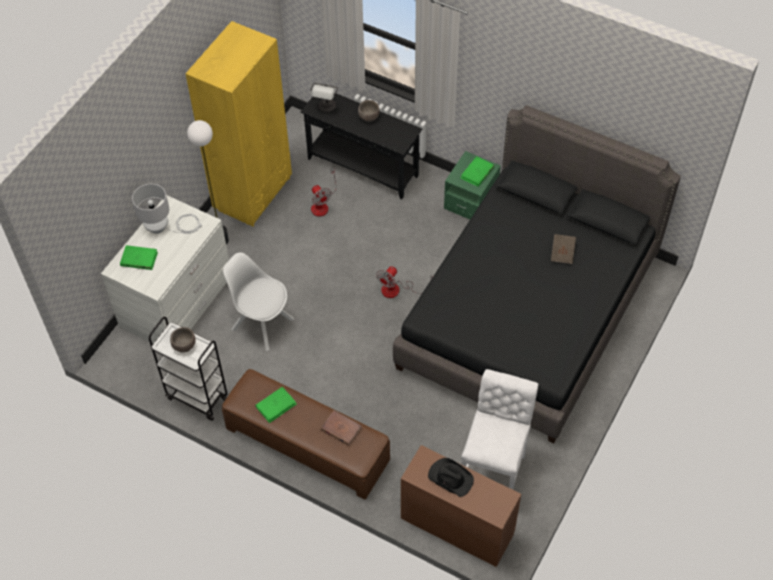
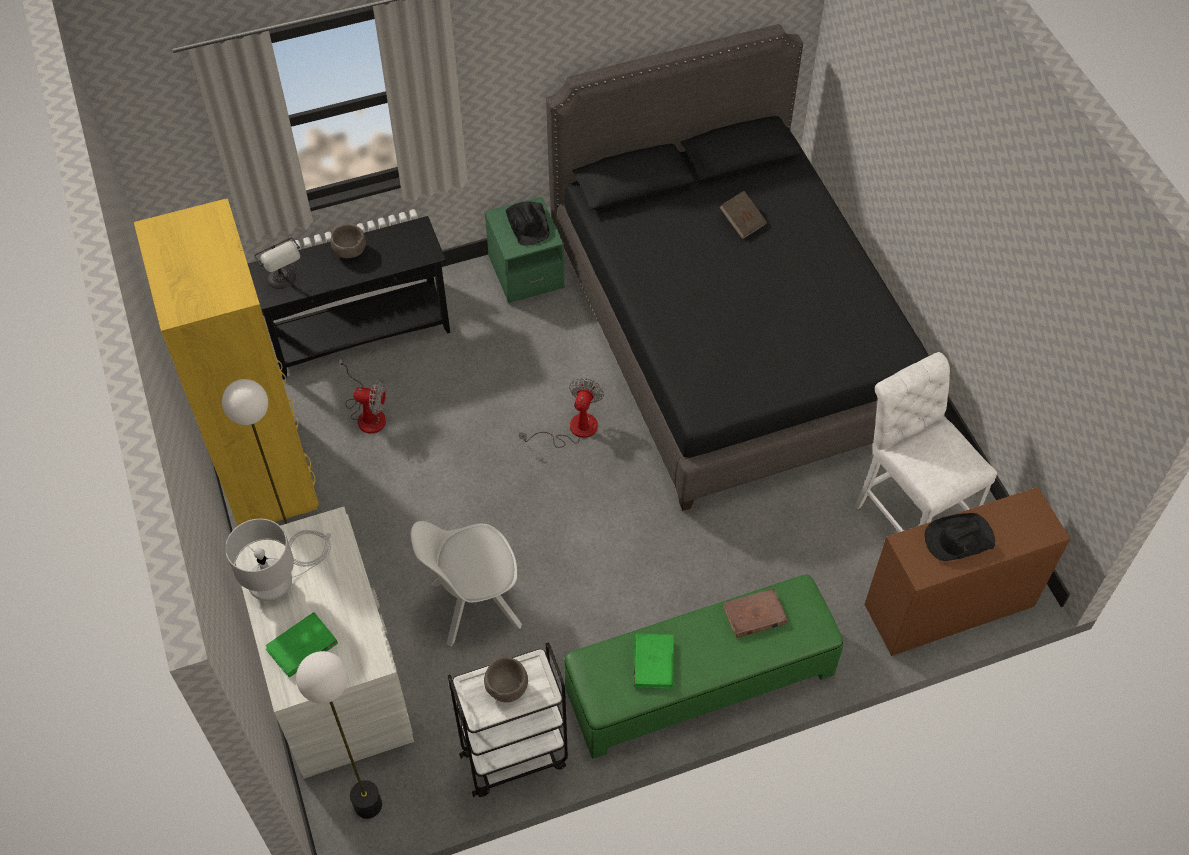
camera: 50 degrees left, 0 degrees up
brown bench [222,369,390,500] -> green bench [564,574,843,759]
fan [376,266,433,298] -> fan turned 150 degrees counterclockwise [519,378,604,448]
green book [461,156,494,187] -> black hat [505,201,550,245]
none -> floor lamp [296,651,382,819]

